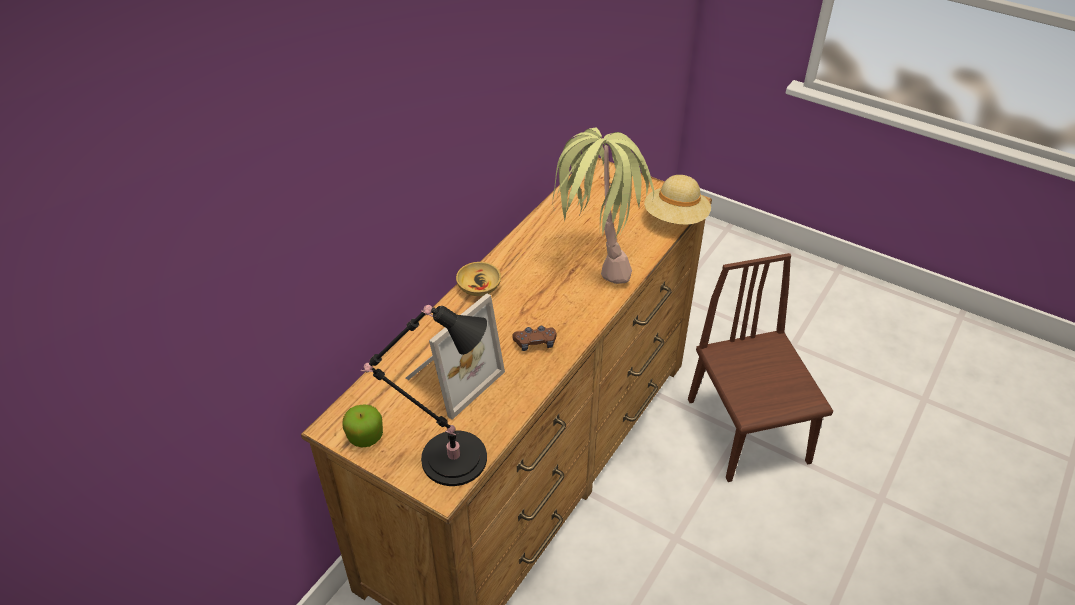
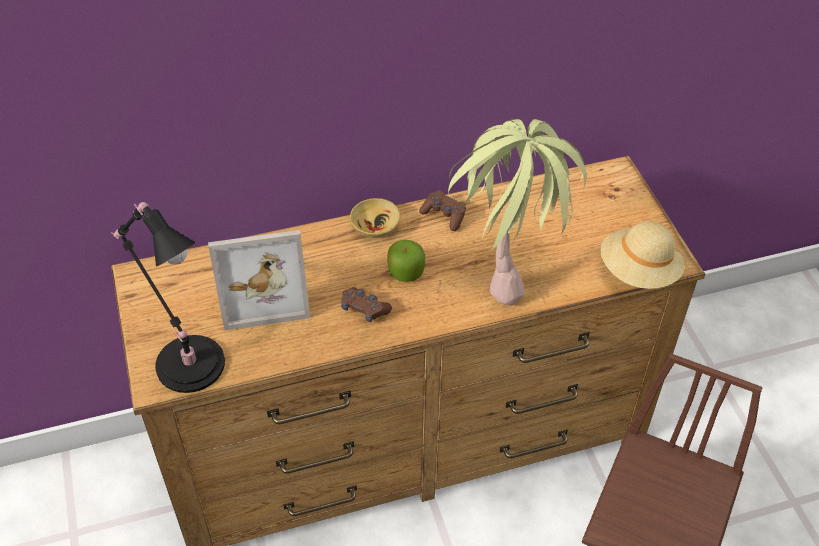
camera: 40 degrees right, 5 degrees up
apple [343,404,383,448] -> apple moved to [387,240,425,282]
none -> brown game controller [419,190,466,231]

